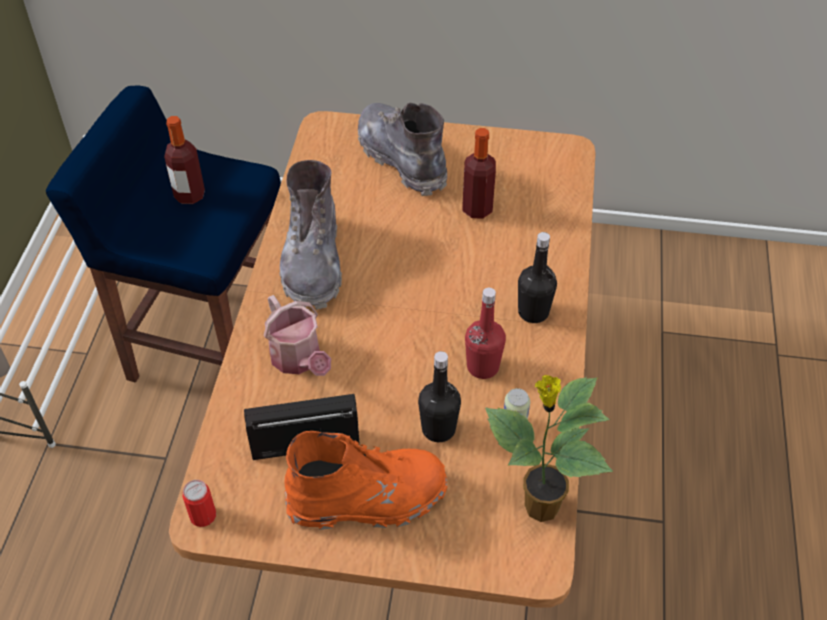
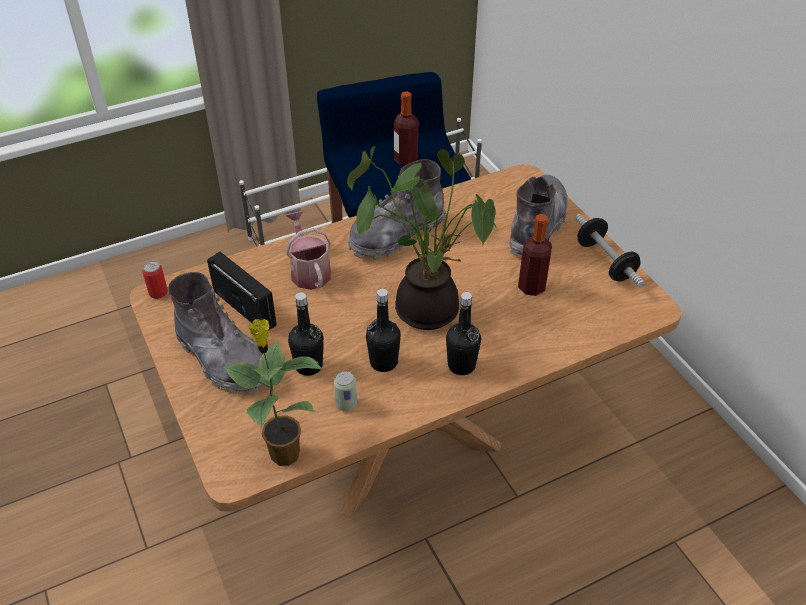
camera: 55 degrees right, 5 degrees down
watering can [264,295,331,376] -> watering can turned 135 degrees clockwise [286,211,331,290]
orange boot [284,431,447,530] -> grey boot [168,272,267,395]
red bottle [465,288,506,379] -> black bottle [366,289,401,372]
none -> potted plant [347,146,497,330]
none -> dumbbell [575,214,645,287]

